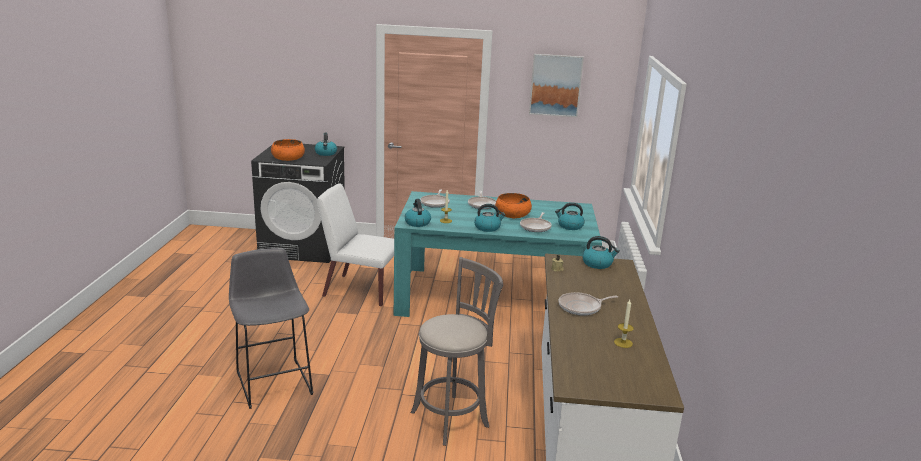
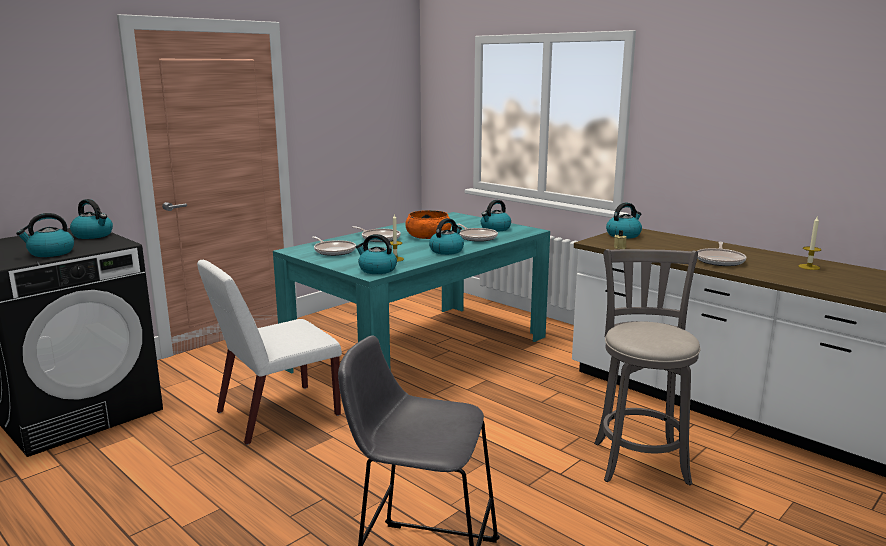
camera: 50 degrees left, 5 degrees down
orange bowl [271,139,305,161] -> kettle [16,213,74,257]
picture [529,54,584,117] -> none

